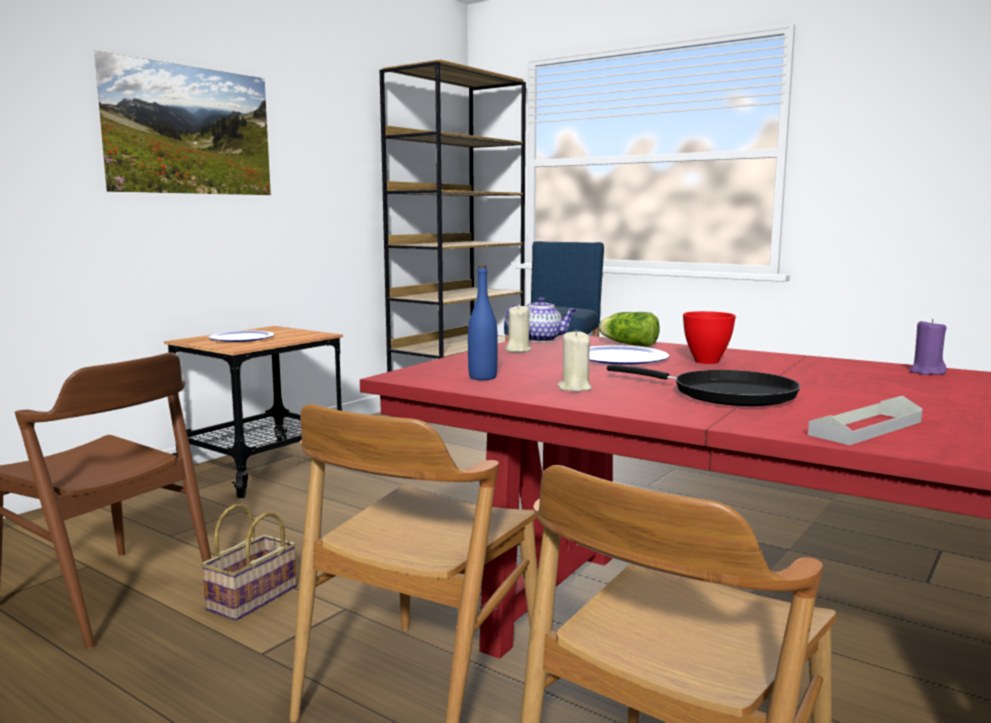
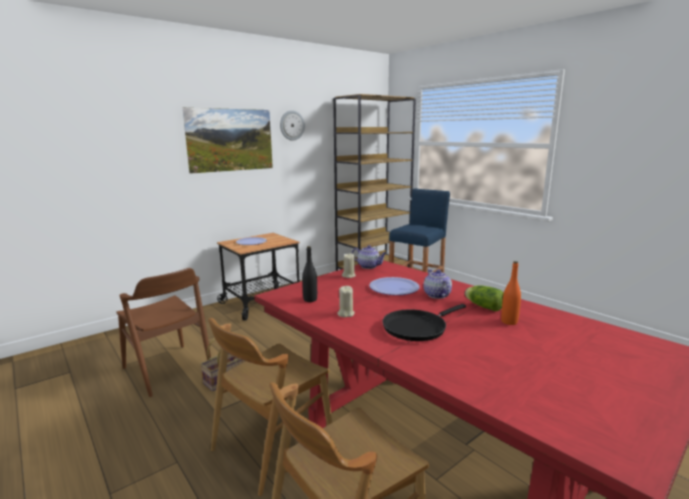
camera: 15 degrees right, 5 degrees up
blue bottle [468,265,498,380] -> black bottle [302,246,317,302]
lettuce [599,312,660,347] -> lettuce moved to [465,285,504,311]
black frying pan [607,364,800,406] -> black frying pan turned 90 degrees clockwise [382,304,466,341]
red bowl [683,311,736,364] -> teapot [423,269,452,299]
grey tray [808,395,922,445] -> none
purple candle [910,319,947,375] -> none
none -> wall clock [280,110,305,141]
none -> orange bottle [501,261,521,325]

